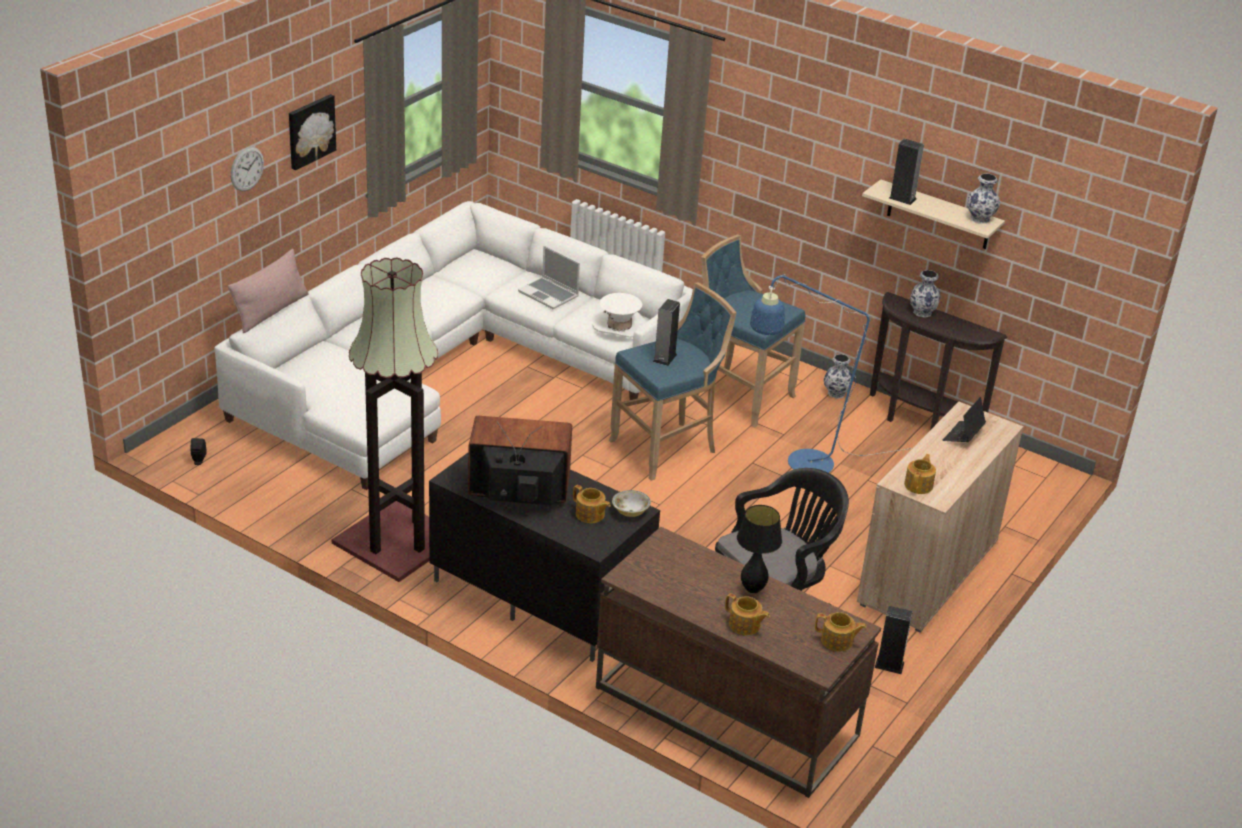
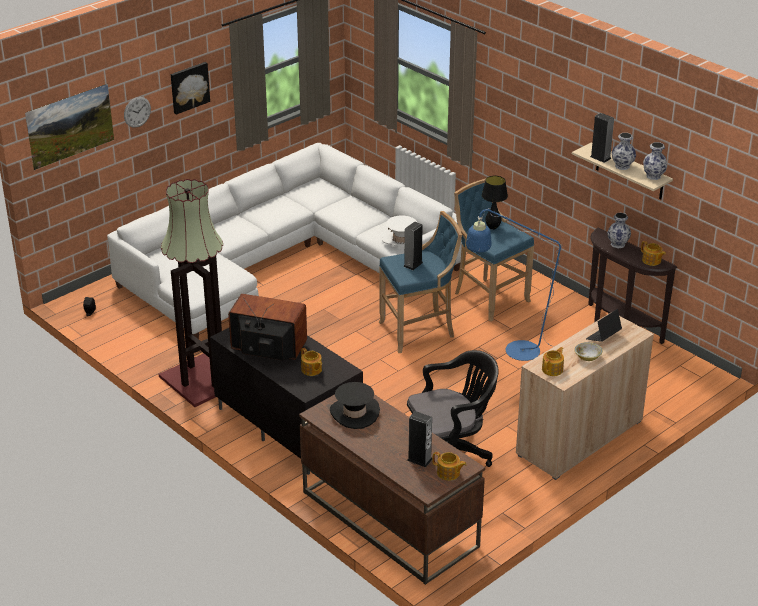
camera: 15 degrees right, 0 degrees up
pink pillow [228,249,308,333] -> none
laptop [518,246,580,309] -> none
bowl [612,490,651,517] -> bowl moved to [574,342,603,361]
teapot [725,593,770,635] -> teapot moved to [641,241,666,266]
black table lamp [737,505,782,593] -> black table lamp moved to [482,176,508,230]
vase [824,354,852,399] -> vase moved to [612,133,636,170]
speaker [874,606,913,674] -> speaker moved to [407,411,433,467]
none -> picture [25,84,114,170]
none -> black hat [330,382,380,429]

